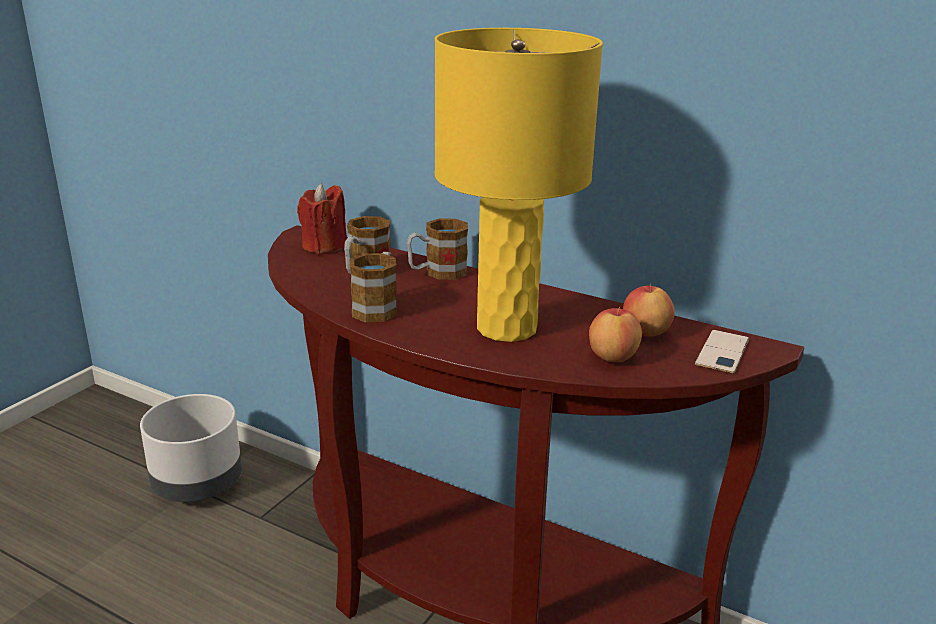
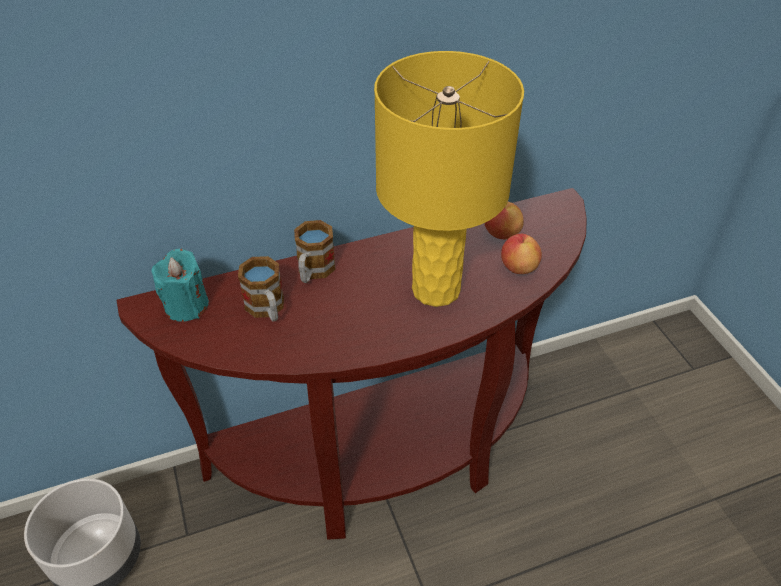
camera: 50 degrees left, 20 degrees up
red candle [297,184,347,254] -> turquoise candle [151,249,209,322]
mug [350,252,397,322] -> none
phone [695,330,749,374] -> none

